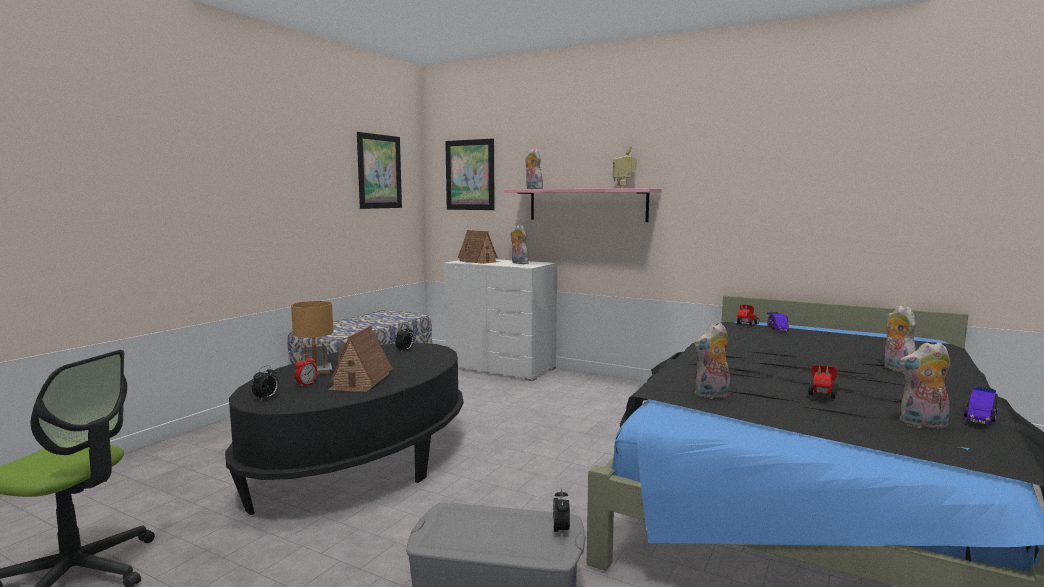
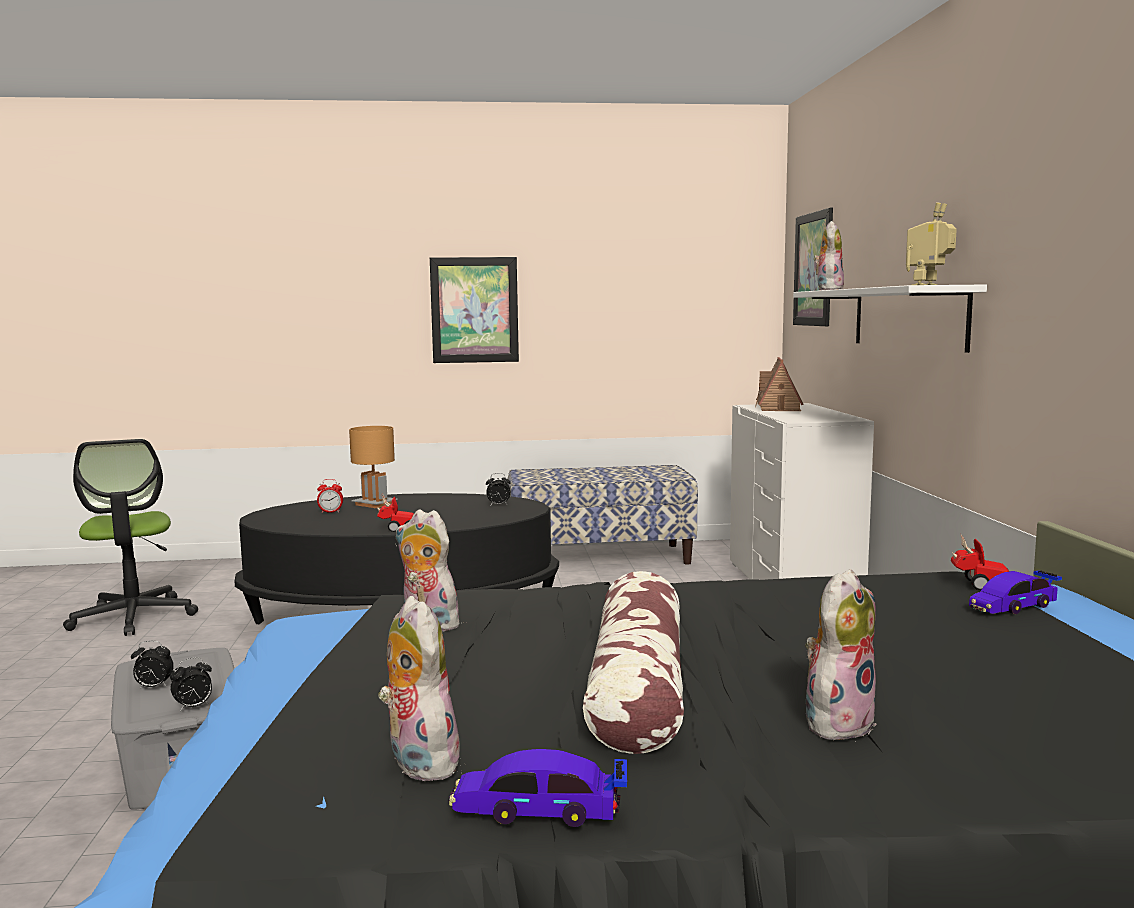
camera: 55 degrees right, 0 degrees up
alarm clock [252,365,279,400] -> alarm clock moved to [131,641,174,689]
toy house [328,325,393,392] -> none
picture [357,132,402,209] -> picture moved to [430,257,519,363]
pink shelf [504,188,662,222] -> white shelf [793,285,987,353]
plush toy [511,225,529,264] -> none
toy car [809,364,838,399] -> toy car moved to [377,493,414,532]
none -> pillow [583,571,684,754]

